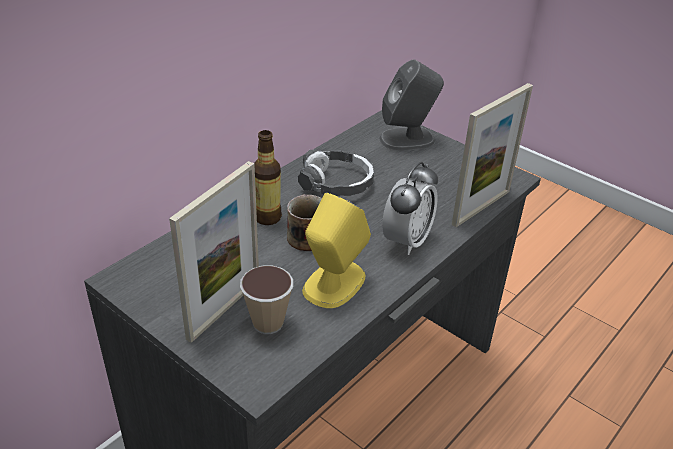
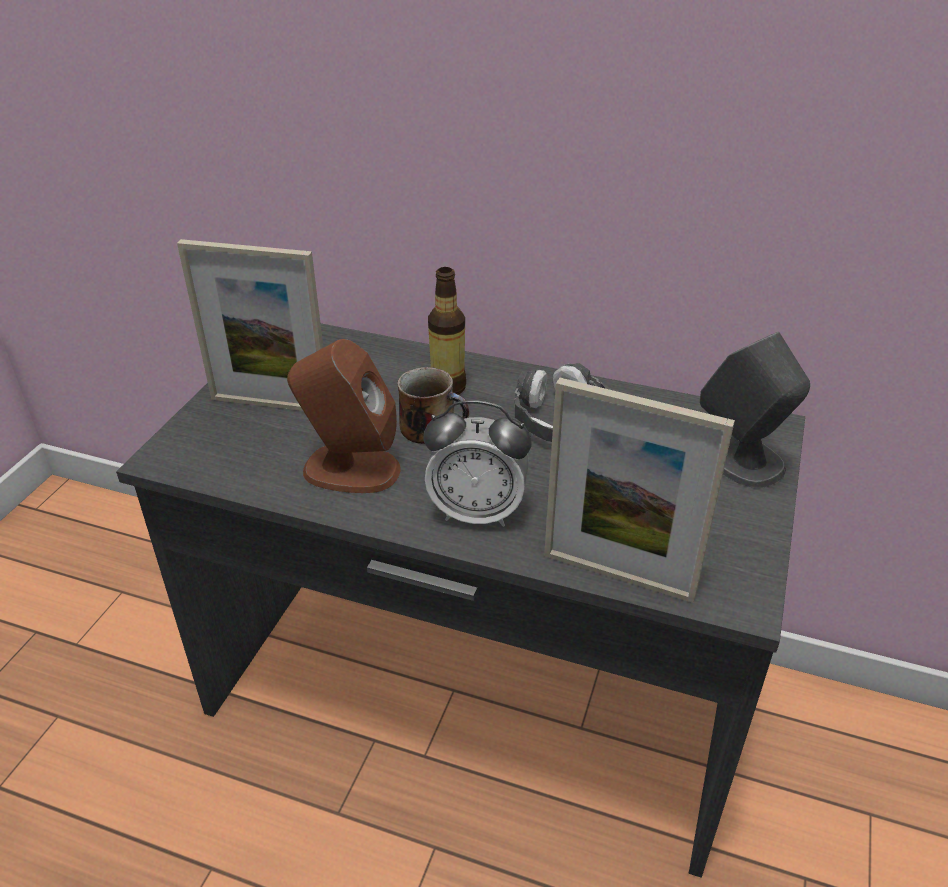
camera: 70 degrees right, 0 degrees up
cup [240,266,293,334] -> none
yellow speaker [302,193,371,308] -> brown speaker [287,339,400,493]

